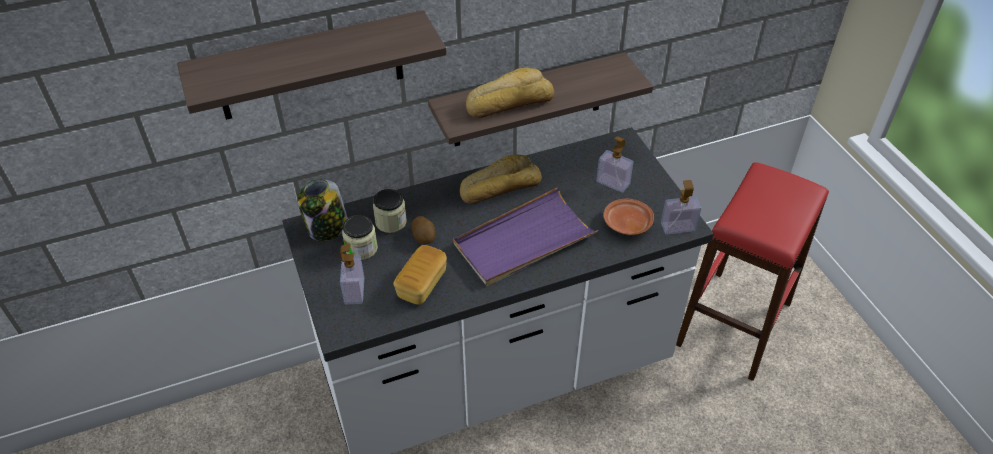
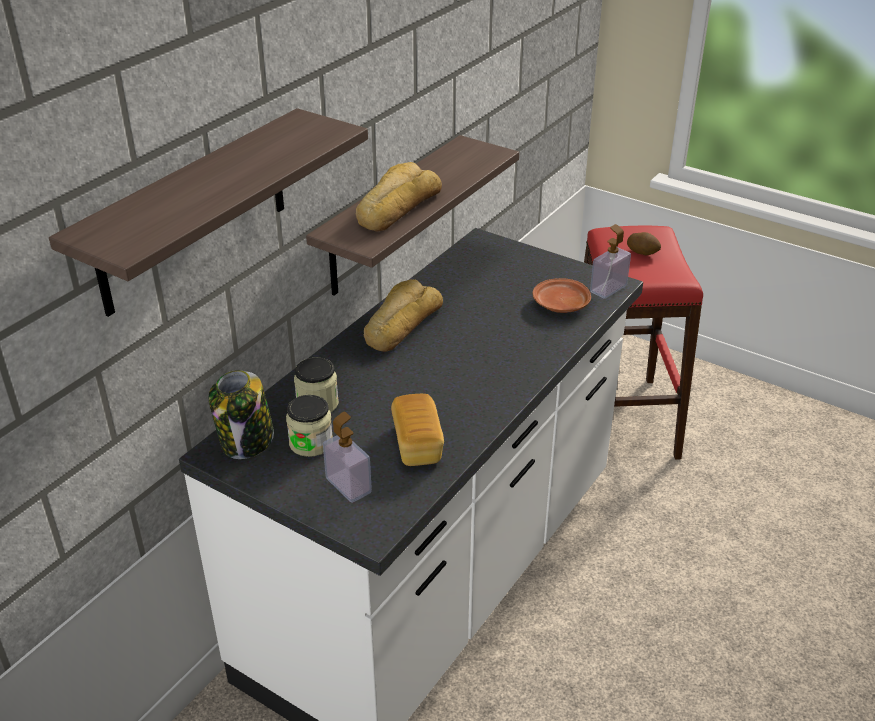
camera: 35 degrees left, 10 degrees down
potato [411,216,435,244] -> potato moved to [627,232,661,255]
purple tray [453,187,599,286] -> none
soap dispenser [597,136,633,193] -> none

